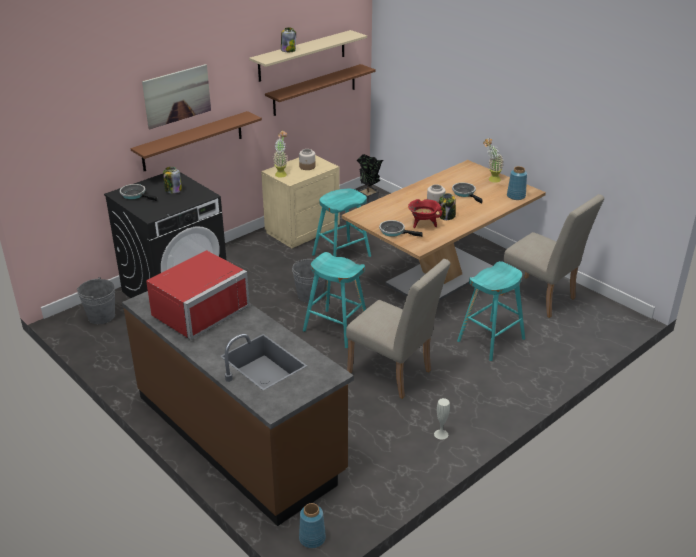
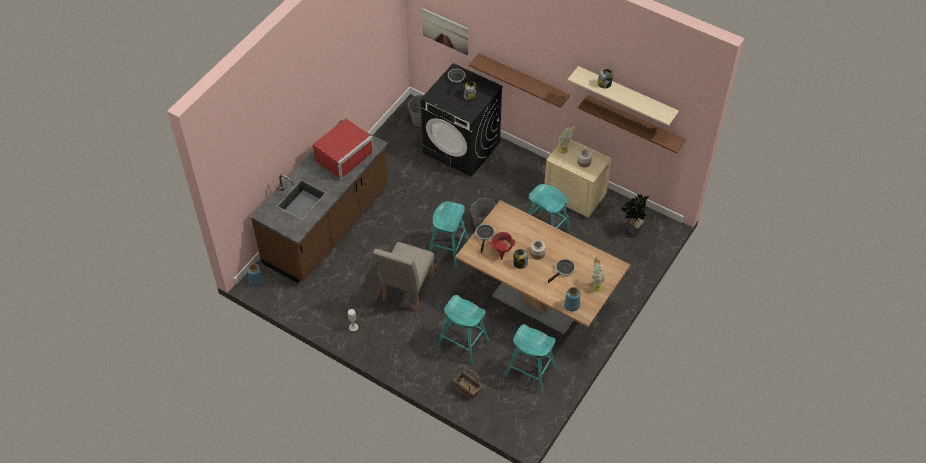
camera: 75 degrees right, 20 degrees up
picture [142,64,211,129] -> picture moved to [422,8,468,55]
red microwave [146,250,250,340] -> red microwave turned 75 degrees counterclockwise [313,119,374,180]
beige chair [500,194,604,318] -> turquoise stool [505,324,556,394]
none -> basket [454,369,482,401]

